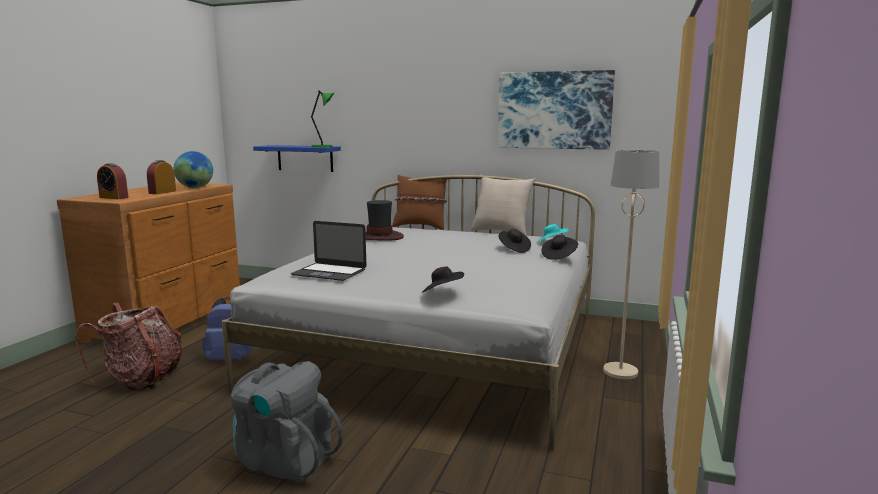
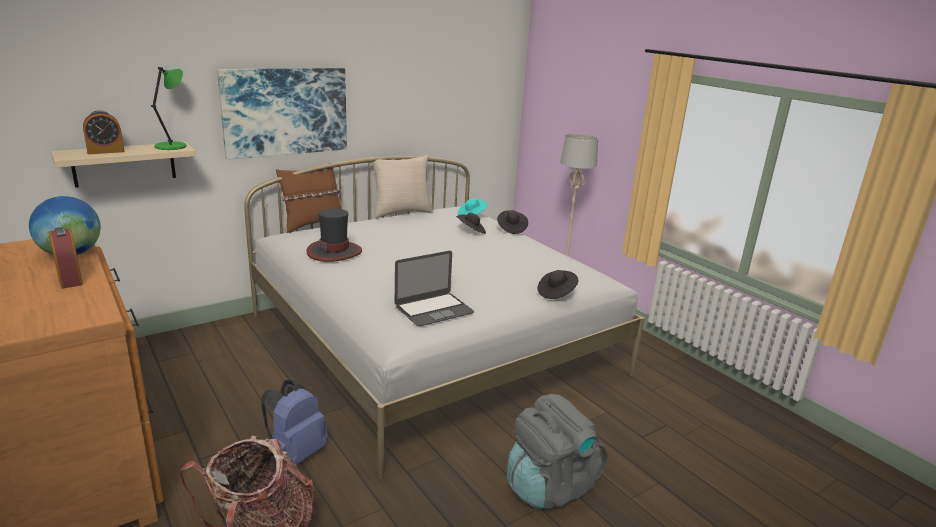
camera: 55 degrees left, 10 degrees up
alarm clock [97,163,129,199] -> alarm clock moved to [83,111,125,154]
blue shelf [253,145,341,172] -> beige shelf [51,142,196,188]
picture [498,70,615,150] -> picture moved to [217,68,347,160]

